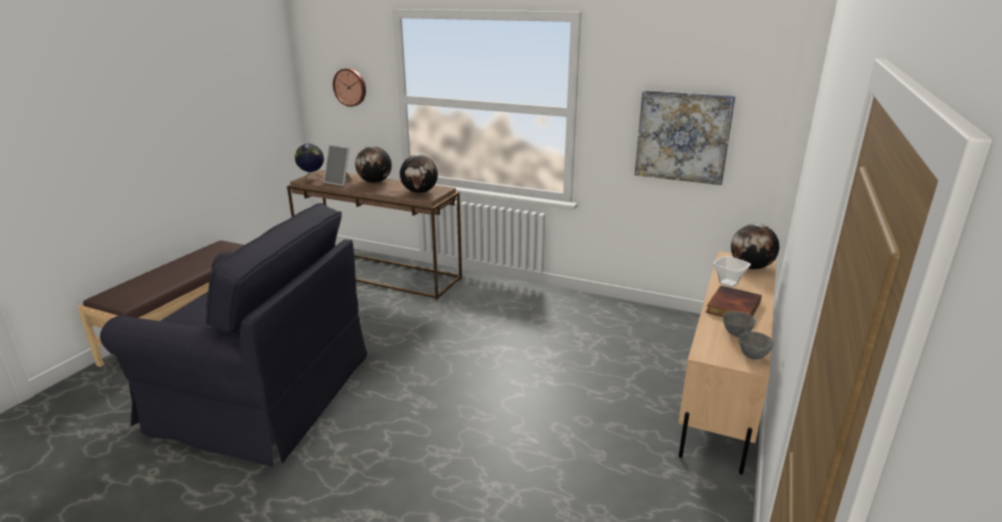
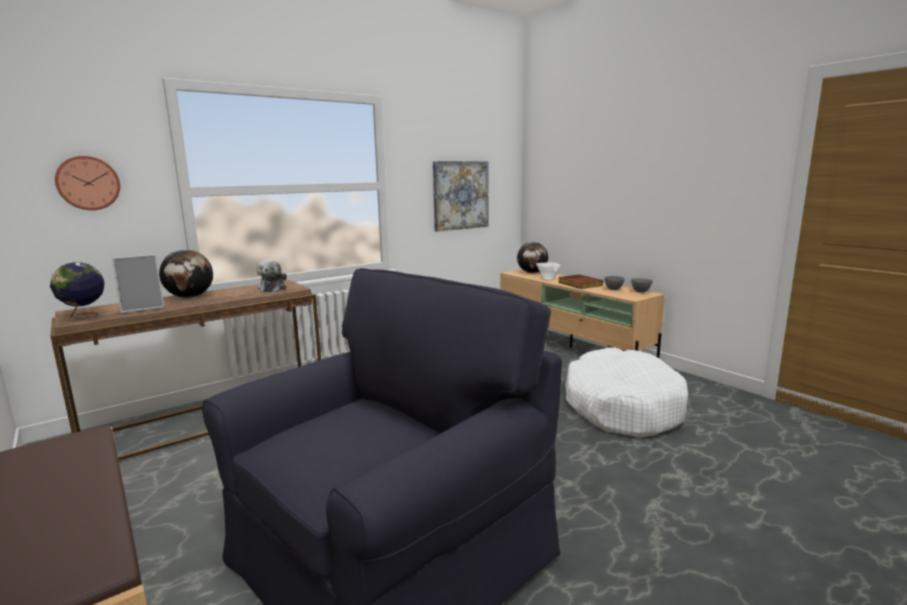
camera: 60 degrees left, 10 degrees down
globe [400,155,438,193] -> plush toy [257,260,287,292]
none -> white dog bed [565,348,688,438]

